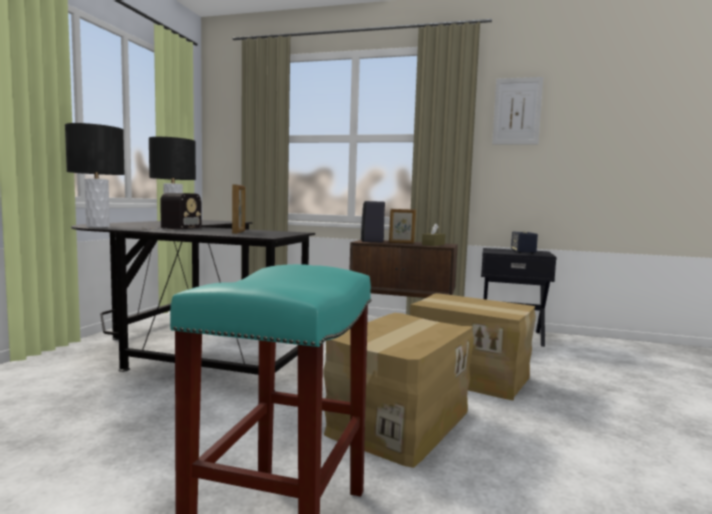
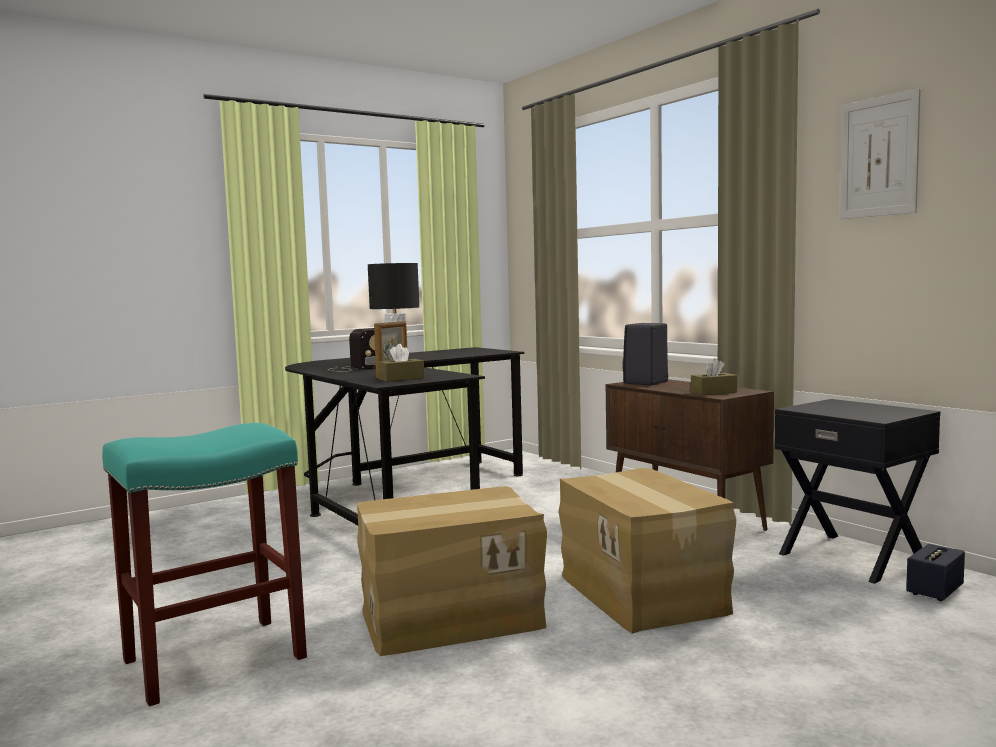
camera: 40 degrees right, 0 degrees up
black table lamp [65,123,125,227] -> none
picture frame [389,209,416,244] -> none
speaker [511,231,538,254] -> speaker moved to [906,544,965,601]
none -> brown tissue box [378,344,425,381]

